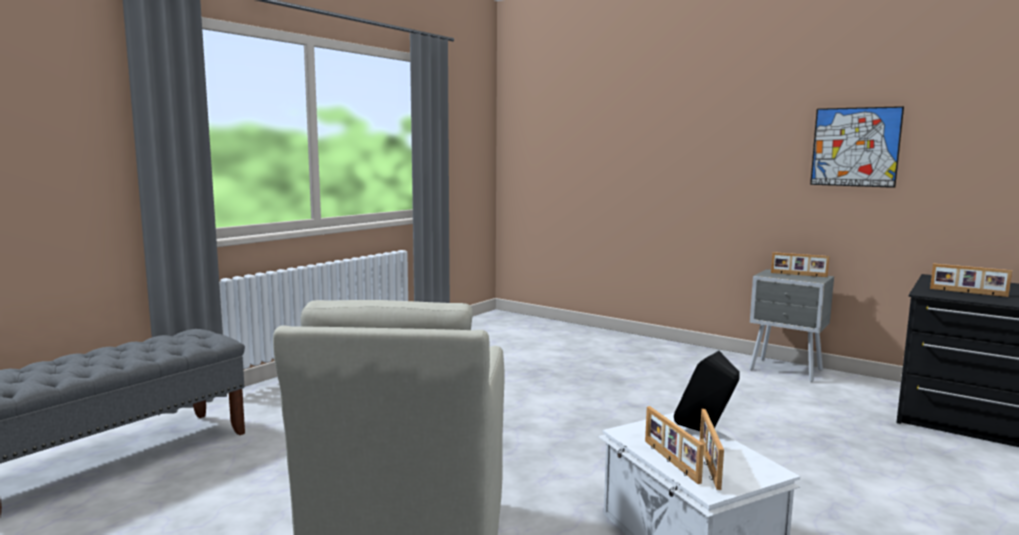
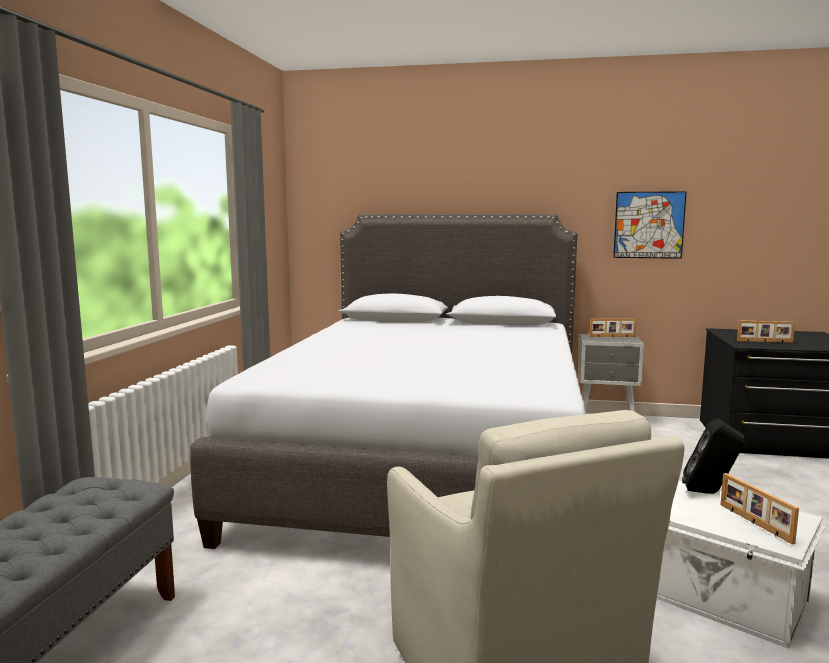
camera: 25 degrees left, 0 degrees up
picture frame [645,406,704,484] -> none
none -> grey bed [190,214,586,549]

